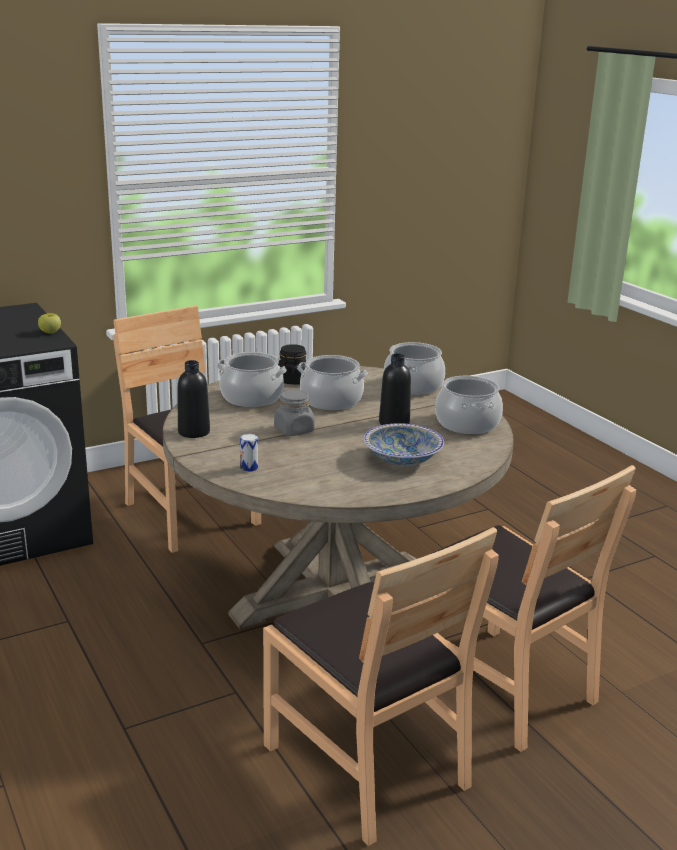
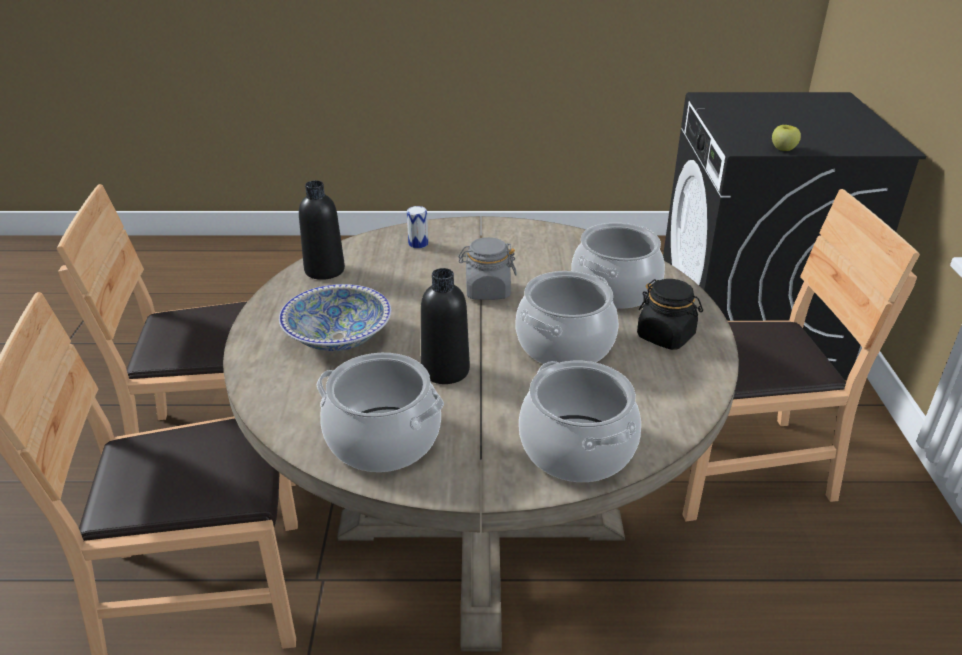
camera: 120 degrees right, 10 degrees up
black bottle [178,360,210,438] -> black bottle moved to [299,181,345,280]

